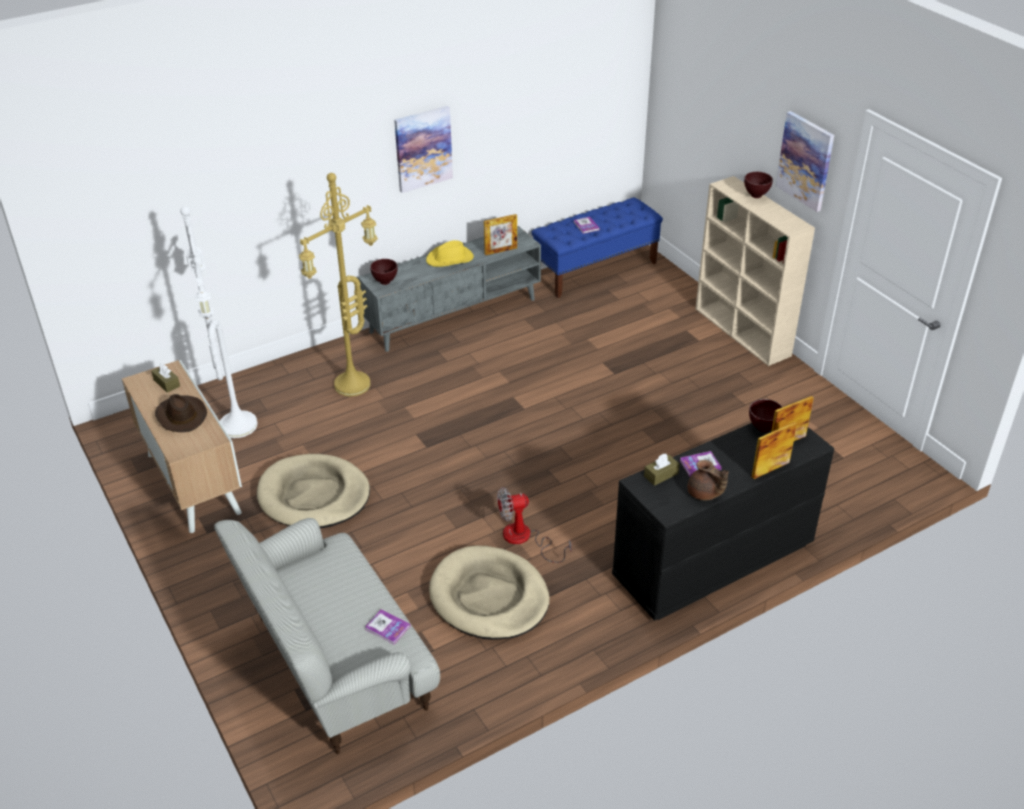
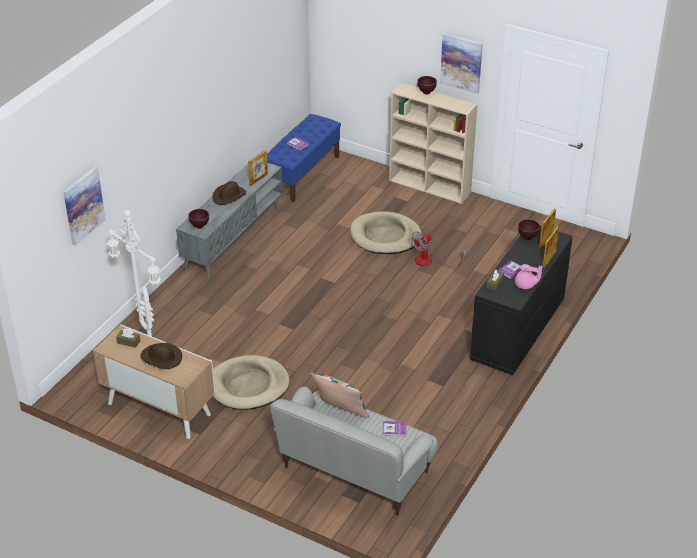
camera: 30 degrees left, 0 degrees up
yellow floor lamp [299,173,378,397] -> none
picture [394,106,453,193] -> picture moved to [63,167,106,246]
yellow hat [426,240,474,267] -> brown hat [212,181,246,205]
beige dog bed [429,545,550,640] -> beige dog bed moved to [350,211,421,254]
fan [497,487,572,563] -> fan moved to [411,232,466,267]
brown teapot [687,460,729,500] -> pink teapot [515,264,542,289]
none -> pillow [310,373,369,418]

